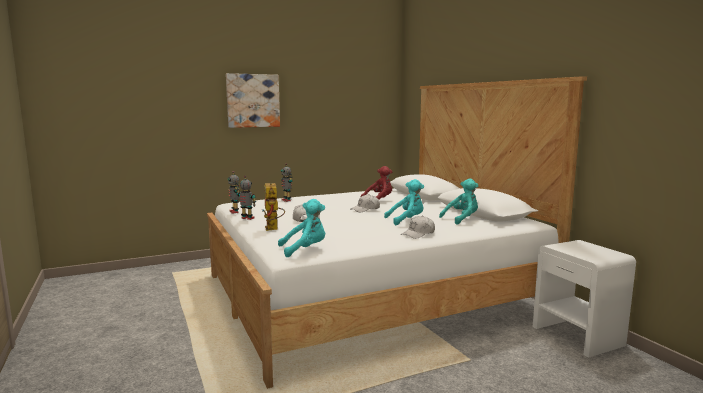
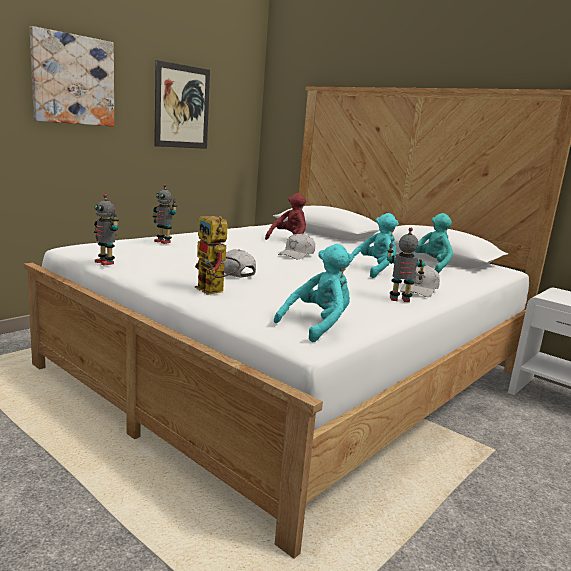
camera: 25 degrees left, 5 degrees up
toy robot [236,176,256,220] -> toy robot moved to [387,228,425,302]
none -> picture [154,60,210,149]

